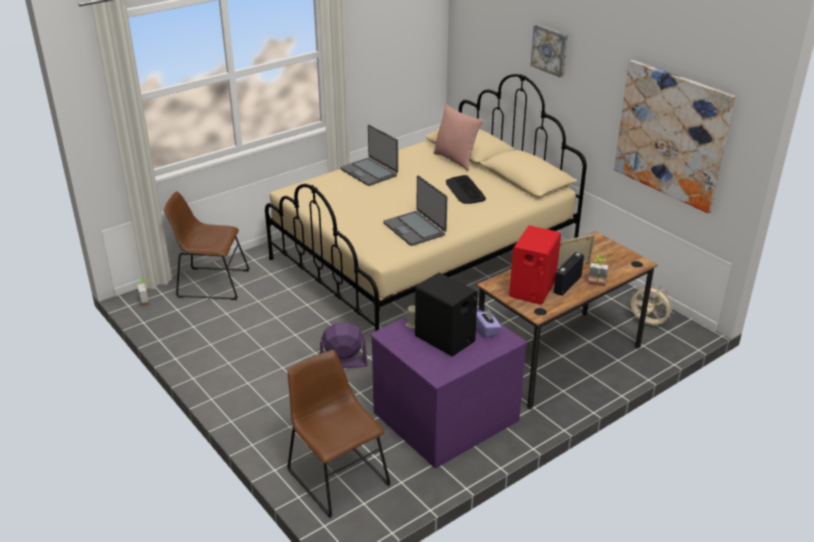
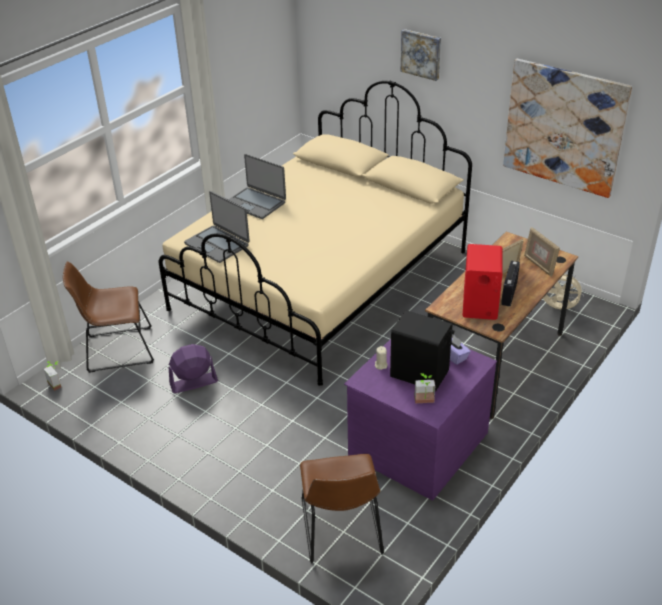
camera: 15 degrees left, 5 degrees up
brown chair [287,350,391,518] -> brown chair turned 135 degrees counterclockwise [300,454,384,563]
purple fan [320,322,367,369] -> purple fan moved to [168,344,218,393]
laptop [383,175,447,246] -> laptop moved to [184,191,250,263]
pink pillow [433,104,483,171] -> none
keyboard [446,175,486,204] -> none
potted plant [588,255,608,287] -> potted plant moved to [414,373,435,403]
none -> picture frame [524,227,560,277]

